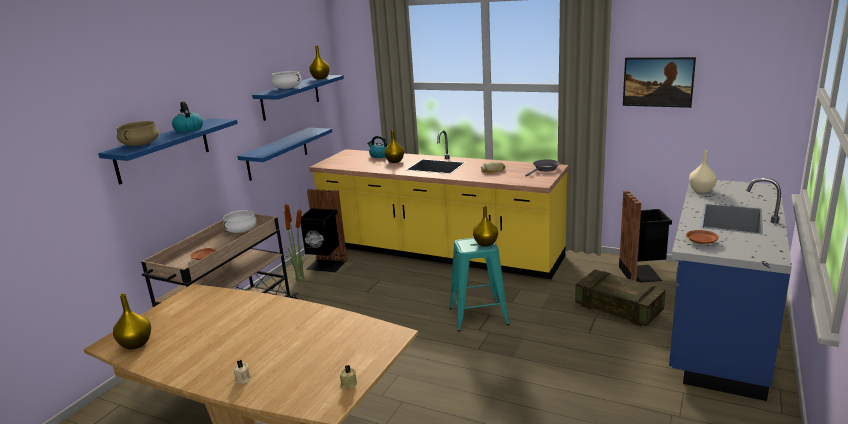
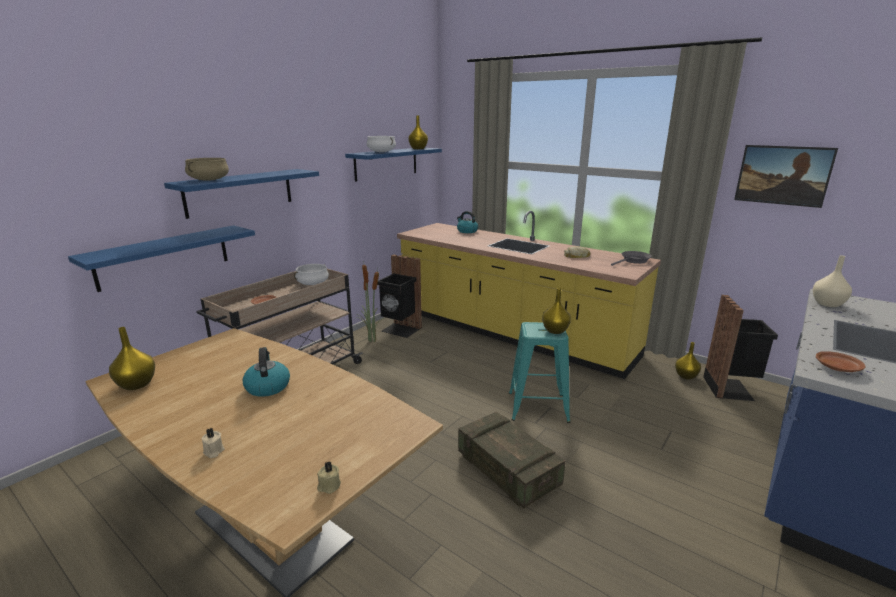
camera: 10 degrees right, 0 degrees up
kettle [172,101,203,132] -> kettle moved to [243,347,290,397]
blue shelf [237,128,332,181] -> blue shelf moved to [68,225,255,292]
yellow vase [384,130,404,163] -> yellow vase moved to [675,342,701,379]
crate [575,269,666,327] -> crate moved to [458,411,565,508]

